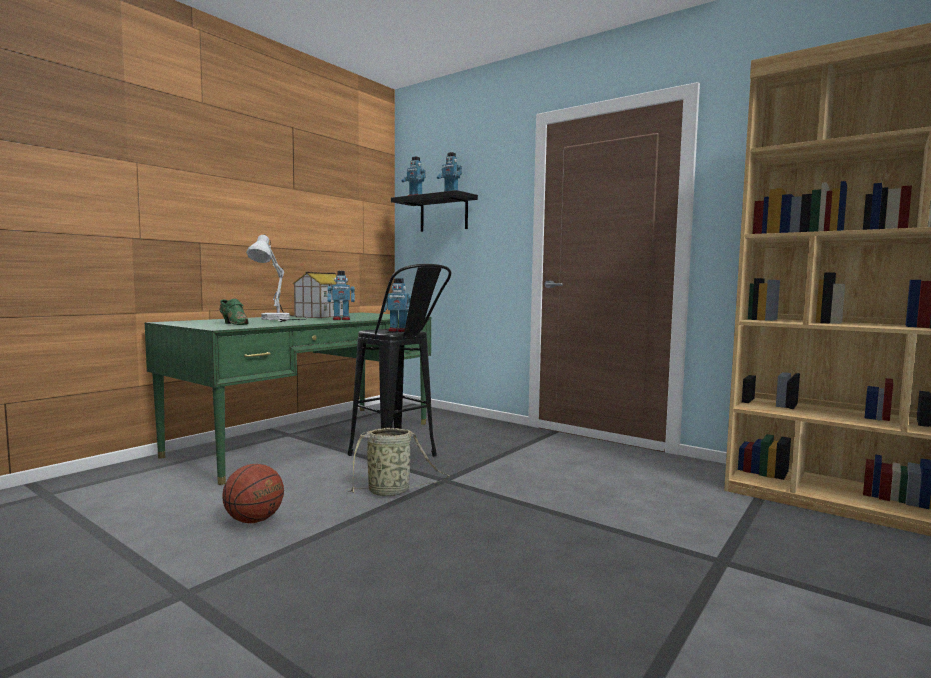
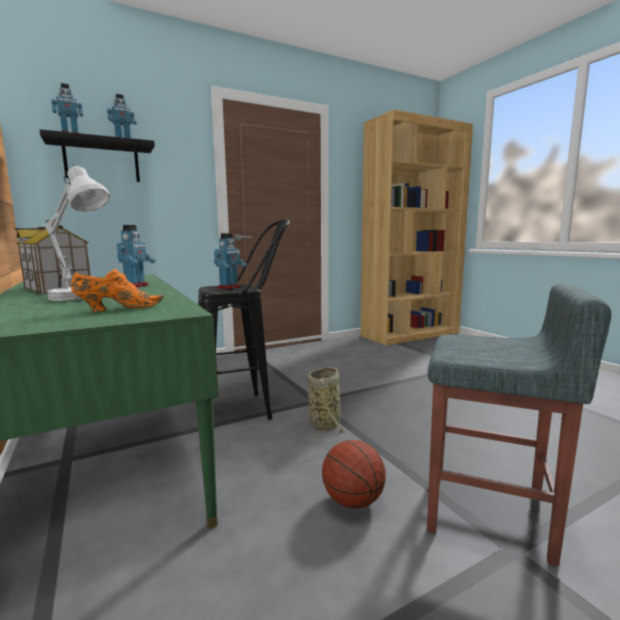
camera: 65 degrees left, 5 degrees up
green shoe [219,299,249,325] -> orange shoe [71,269,164,311]
none -> grey stool [427,283,611,566]

